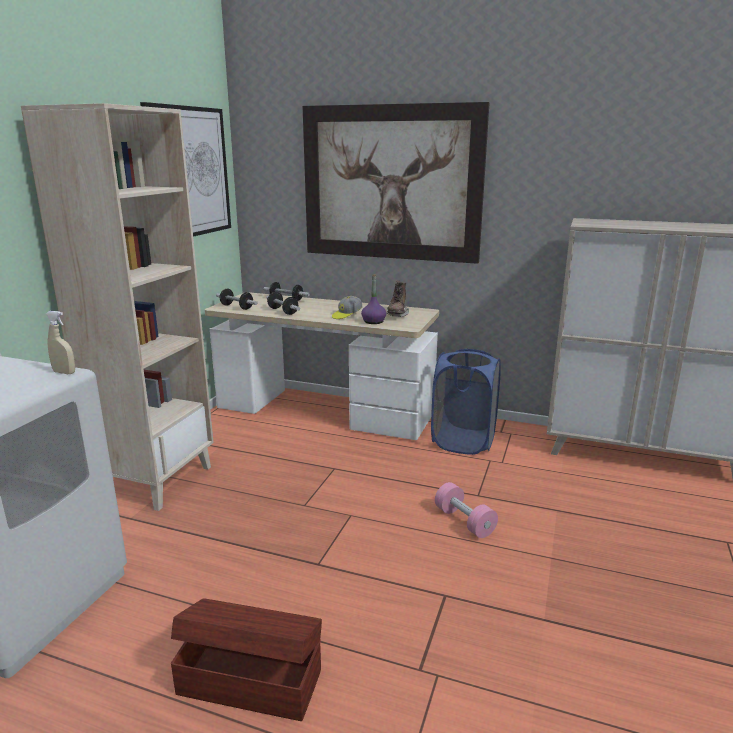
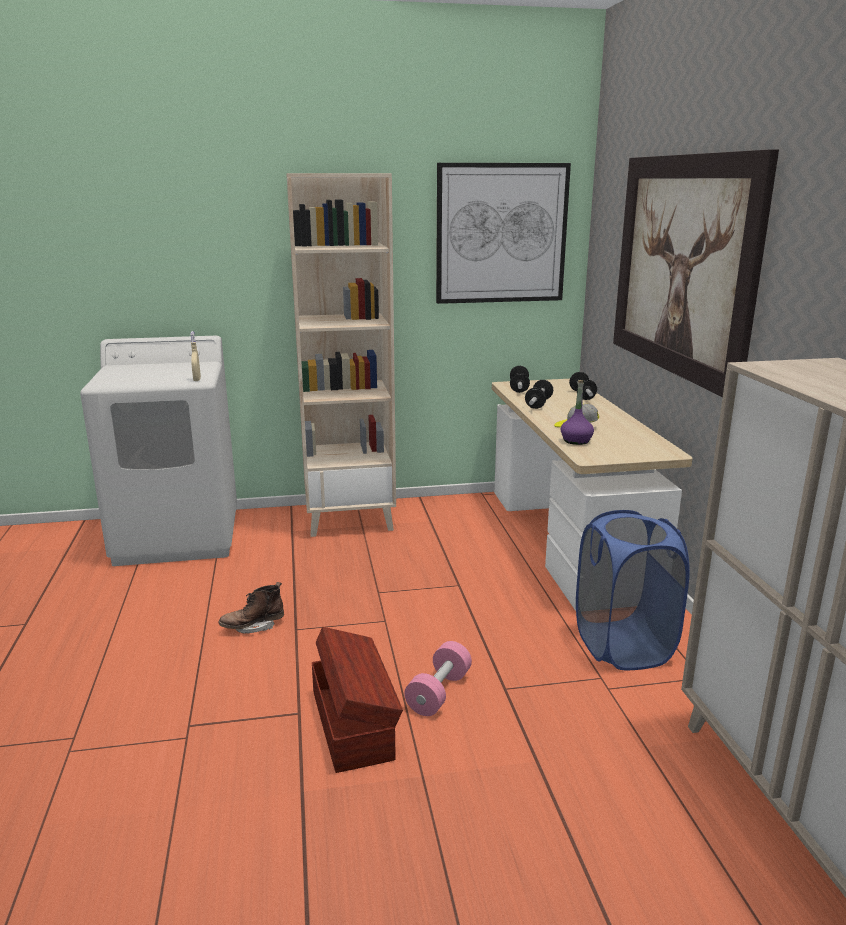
camera: 60 degrees right, 0 degrees up
brown storage box [171,598,322,721] -> brown storage box moved to [312,627,403,773]
brown boot [386,281,409,317] -> brown boot moved to [219,582,284,634]

